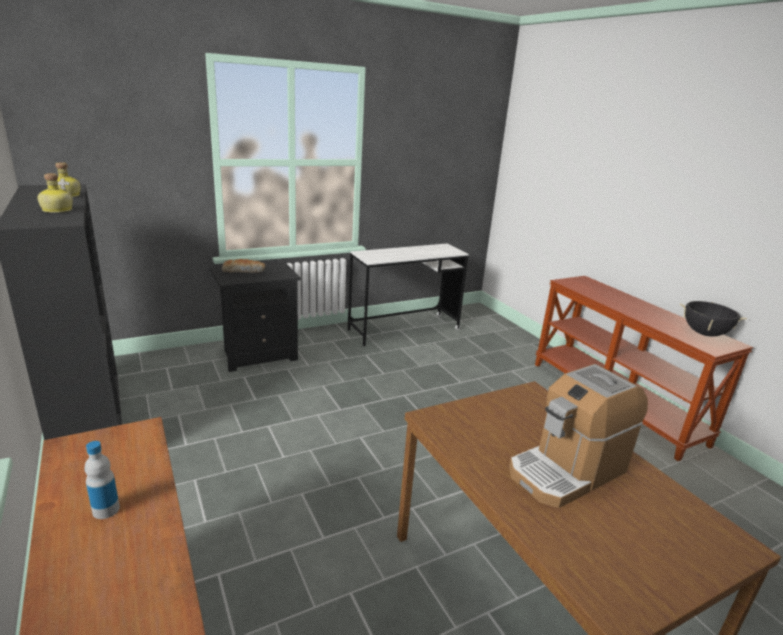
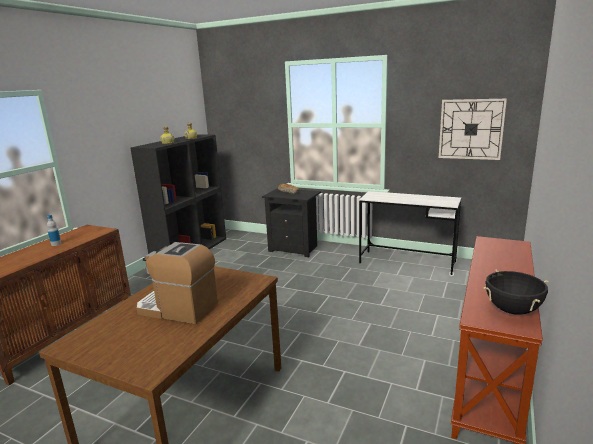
camera: 55 degrees right, 5 degrees down
none -> wall clock [439,99,507,160]

